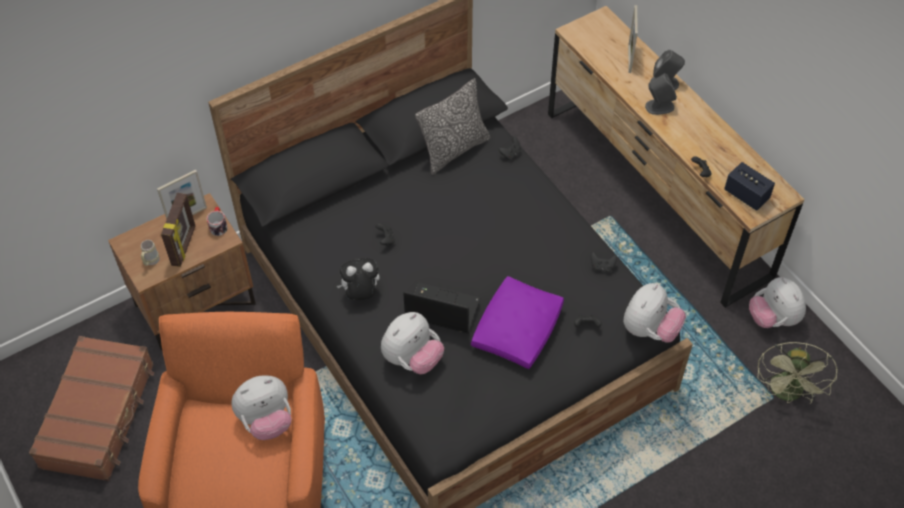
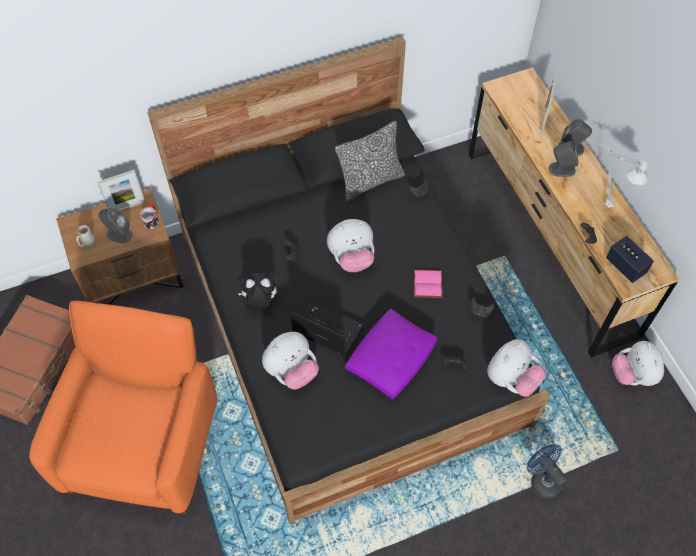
camera: 10 degrees right, 5 degrees up
picture frame [161,193,195,267] -> grey speaker [98,208,133,243]
plush toy [231,375,291,440] -> plush toy moved to [327,219,375,272]
green fan [758,342,838,404] -> none
none -> pink book [414,270,442,298]
none -> blue fan [527,444,566,499]
none -> grey table lamp [599,144,649,208]

